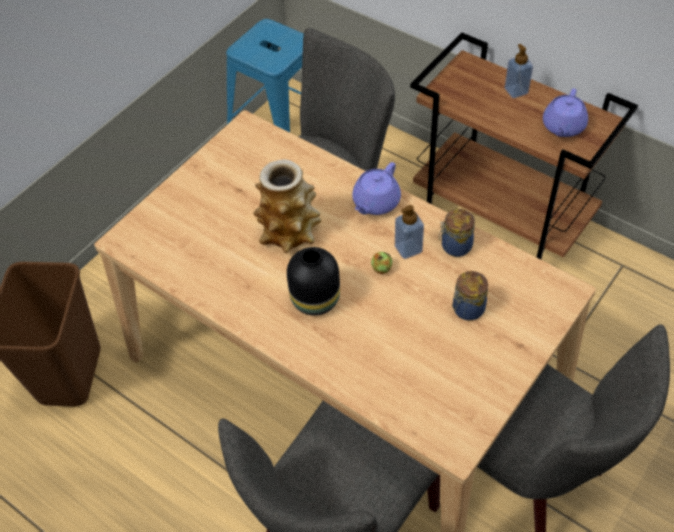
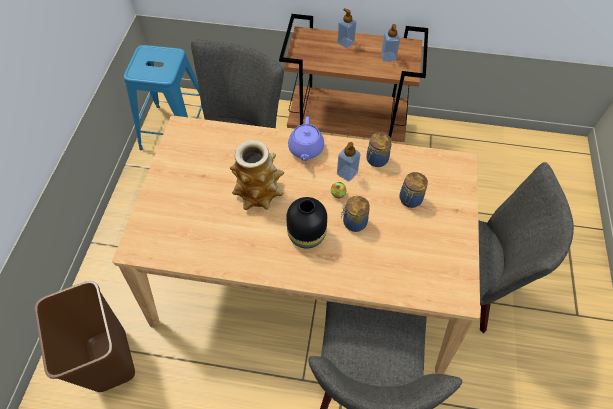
camera: 30 degrees left, 5 degrees up
purple teapot [543,88,588,137] -> soap dispenser [381,24,400,62]
none -> jar [341,196,370,232]

